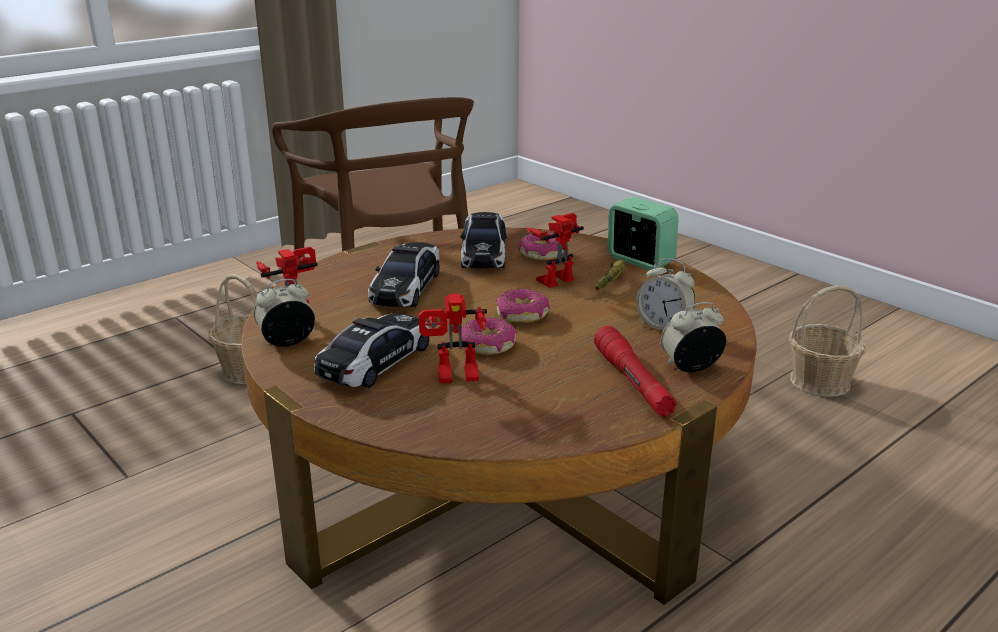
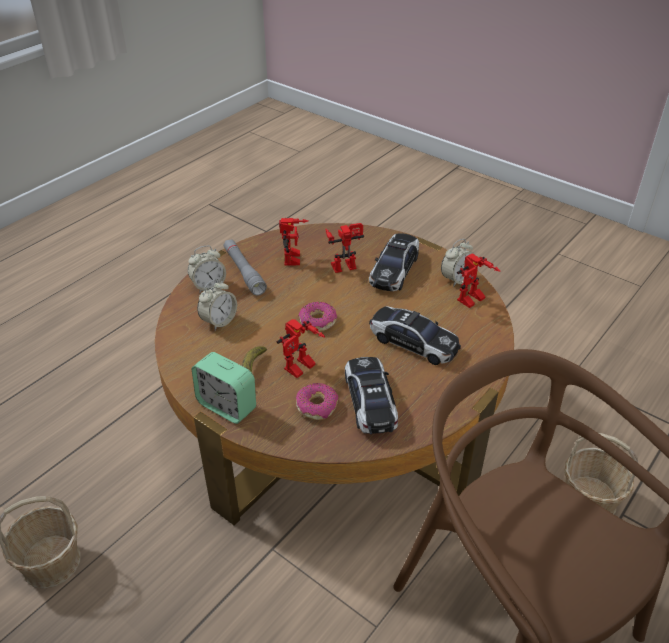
camera: 170 degrees right, 15 degrees up
toy car [368,242,440,307] -> toy car turned 120 degrees clockwise [369,306,461,365]
donut [462,317,517,355] -> none
red flashlight [594,326,677,417] -> grey flashlight [223,239,267,295]
alarm clock [636,259,695,330] -> alarm clock turned 105 degrees clockwise [197,279,237,330]
none -> toy robot [279,218,309,266]

